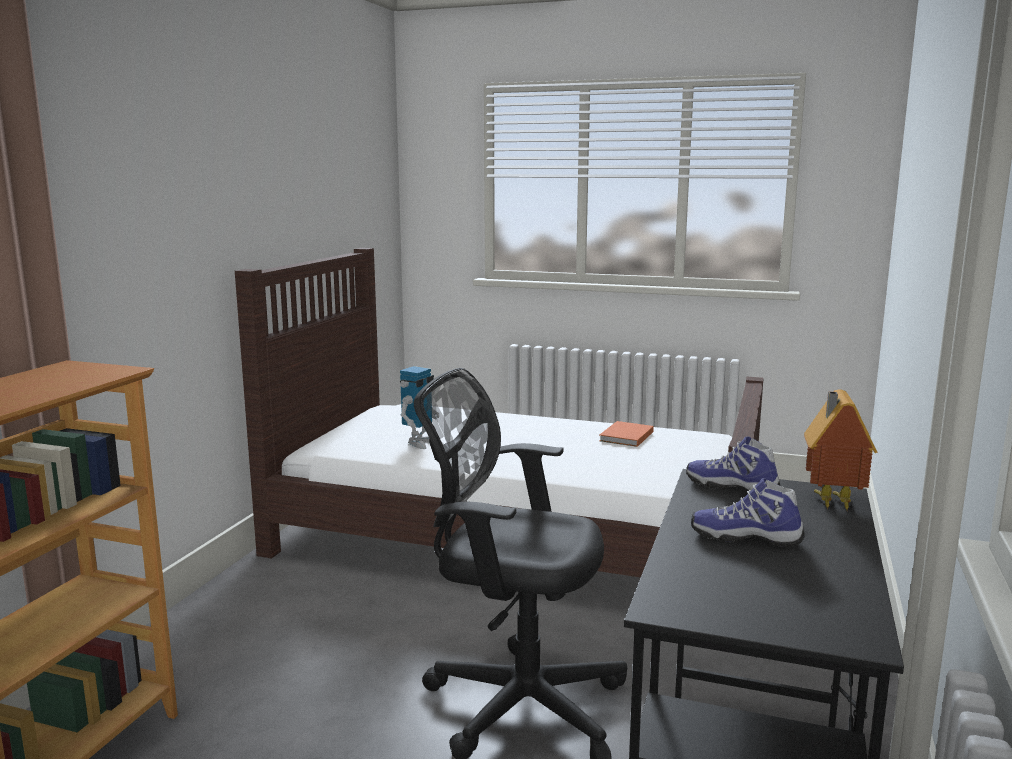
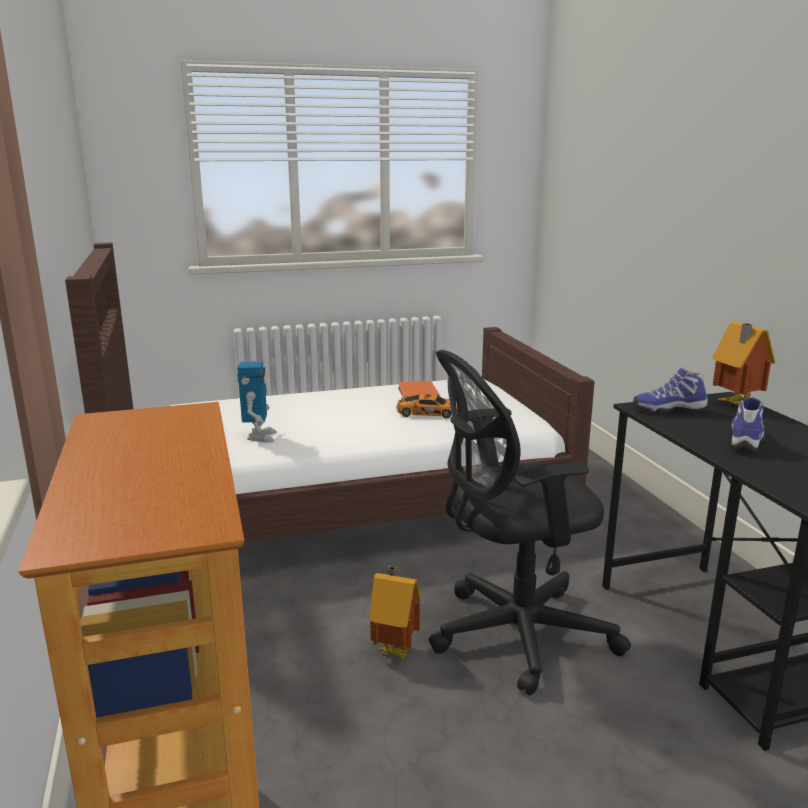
camera: 35 degrees left, 5 degrees up
shoe [691,478,805,547] -> shoe turned 135 degrees clockwise [731,398,765,452]
none -> toy house [369,566,421,659]
none -> toy car [396,394,458,418]

